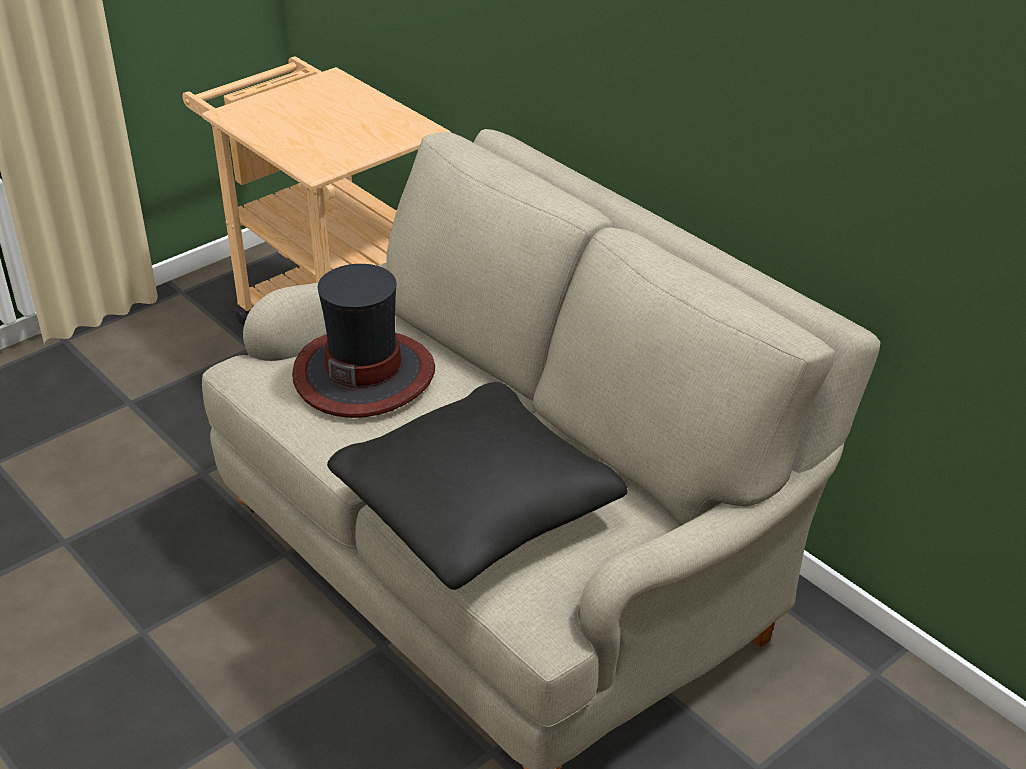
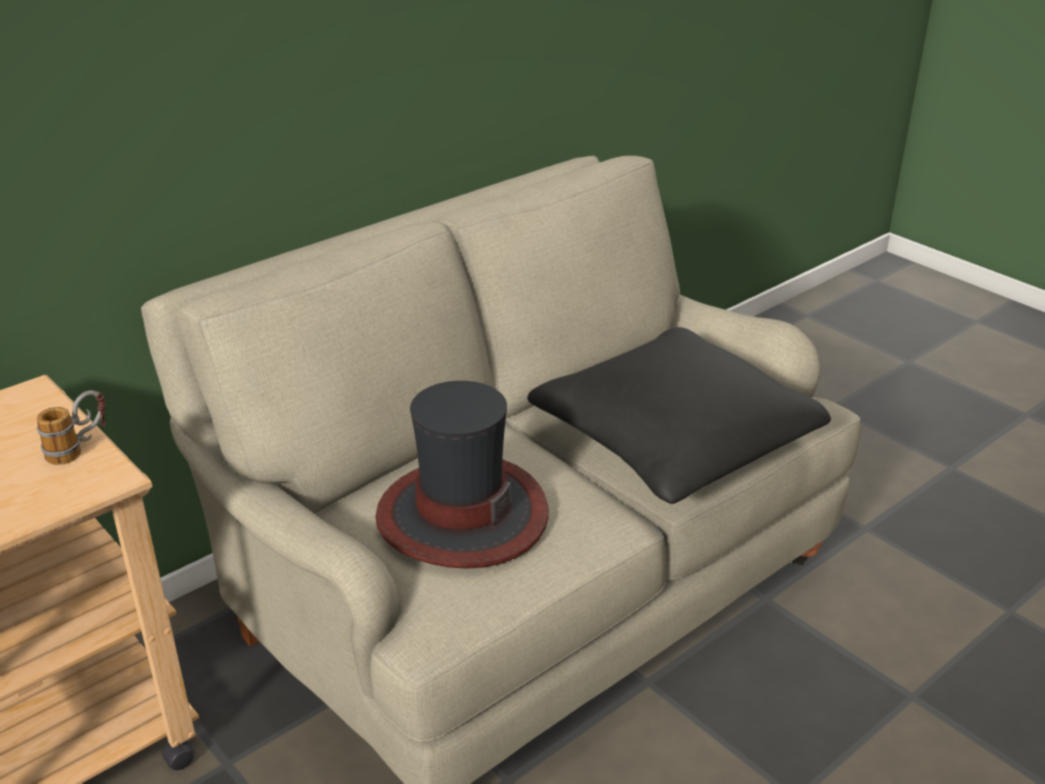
camera: 90 degrees left, 5 degrees down
none -> mug [37,390,105,465]

